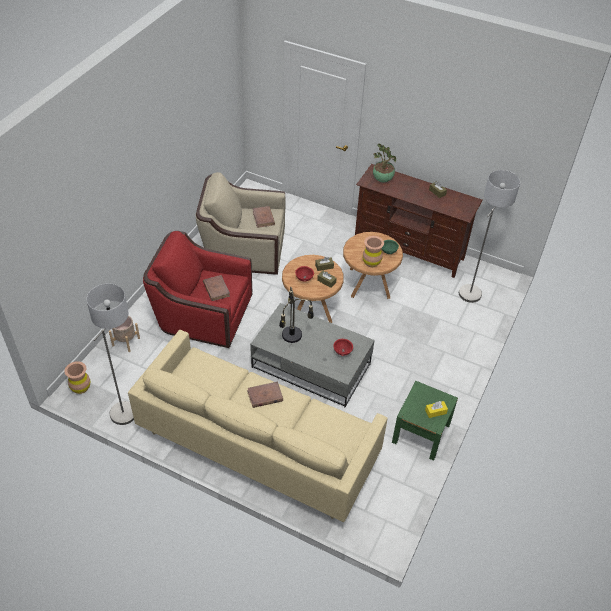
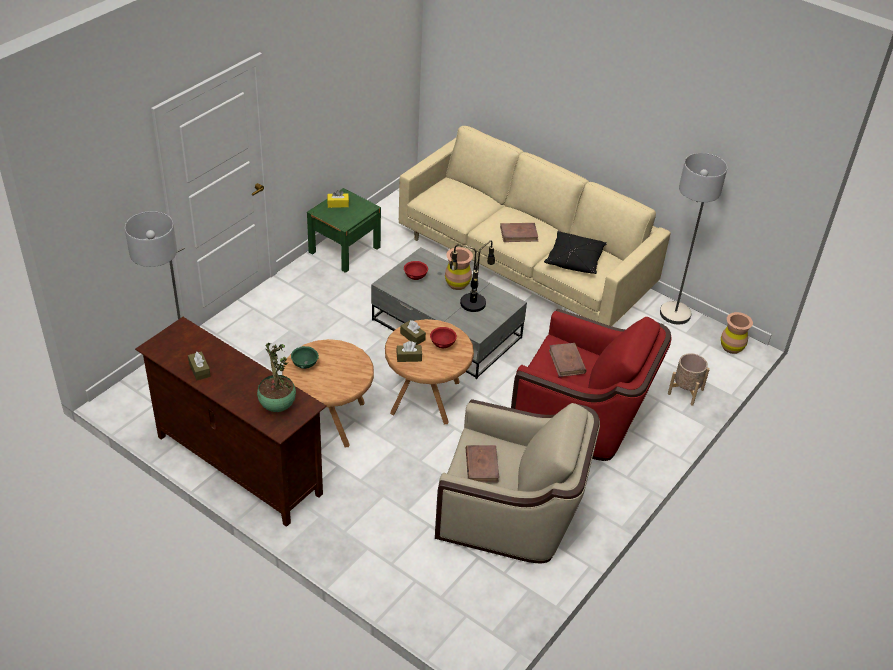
camera: 170 degrees left, 5 degrees down
brown vase [362,236,384,267] -> brown vase moved to [445,247,473,290]
none -> black pillow [544,231,607,274]

